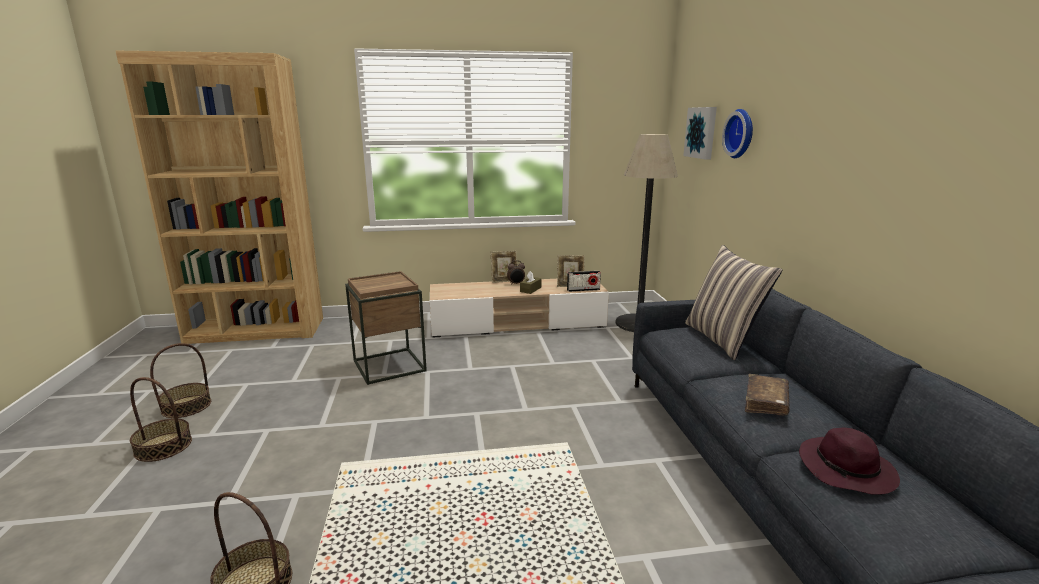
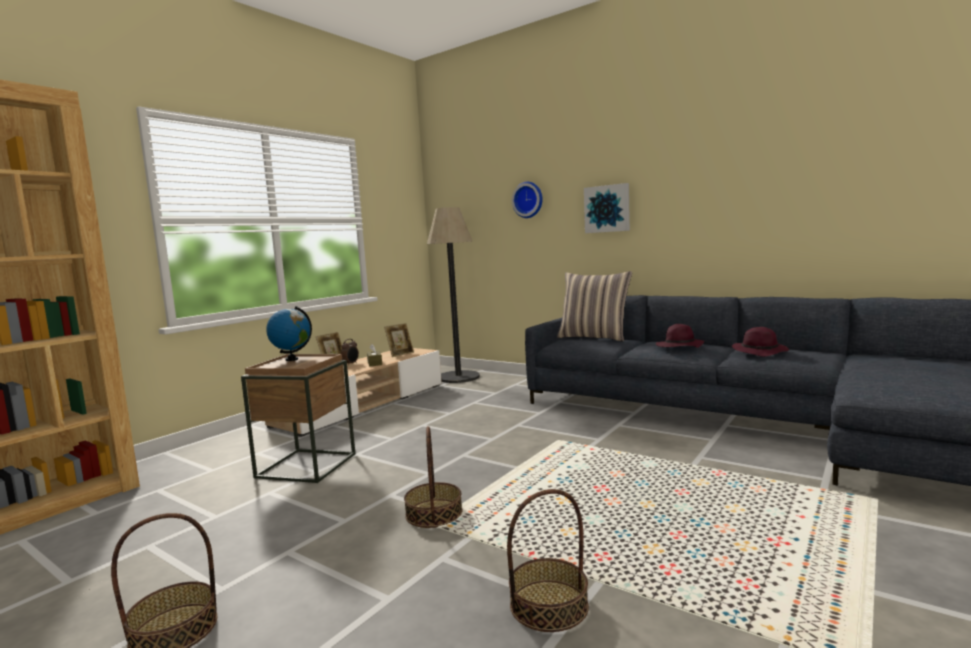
camera: 45 degrees left, 10 degrees down
basket [150,343,211,418] -> basket moved to [404,426,463,528]
radio [567,271,601,292] -> none
picture [683,107,717,160] -> picture moved to [584,183,630,233]
brown book [745,374,790,415] -> purple hat [656,324,704,348]
none -> globe [266,306,312,361]

